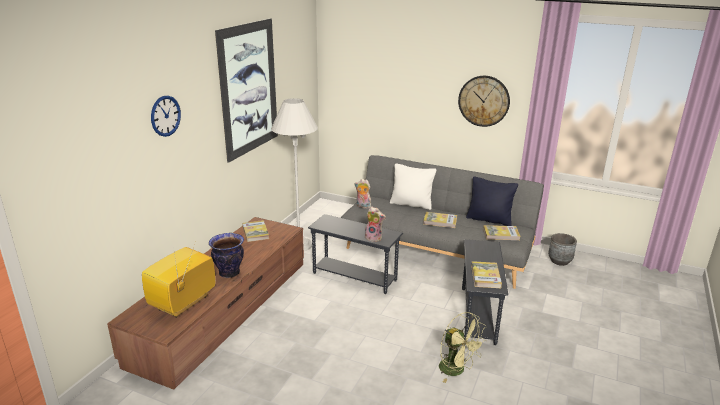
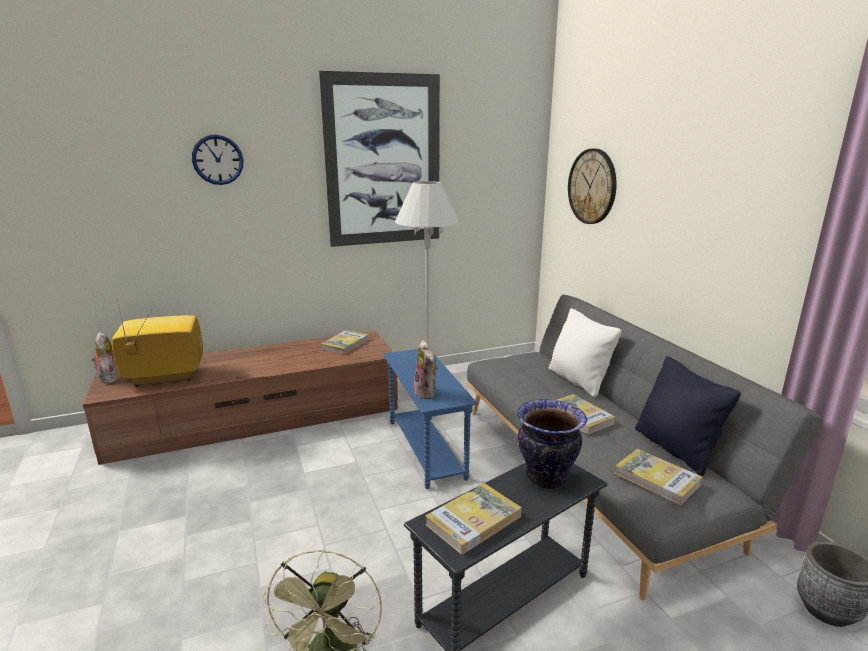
camera: 45 degrees right, 5 degrees down
vase [209,233,244,278] -> vase moved to [517,399,587,489]
grey side table [308,214,403,294] -> blue side table [383,349,478,489]
plush toy [355,179,371,209] -> plush toy moved to [91,332,121,383]
wall clock [458,76,510,127] -> wall clock moved to [568,148,617,224]

